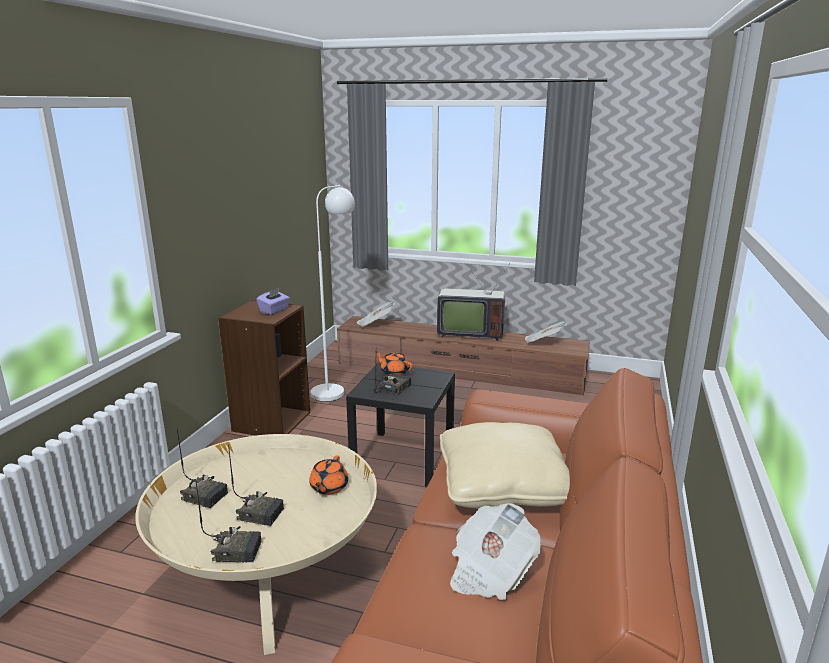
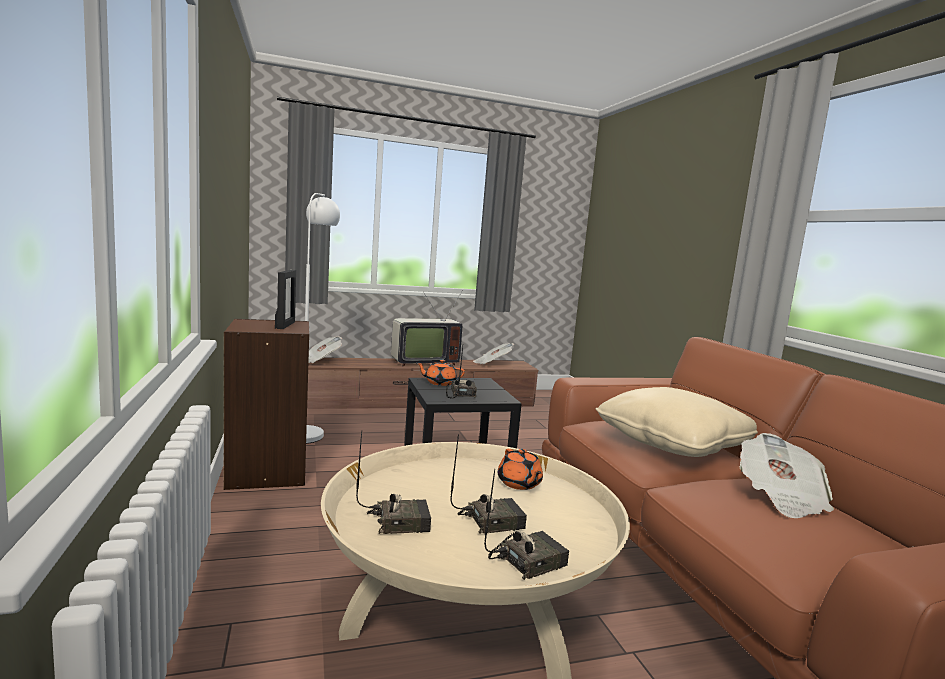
camera: 35 degrees left, 10 degrees down
purple tissue box [256,288,290,315] -> picture frame [275,270,296,329]

